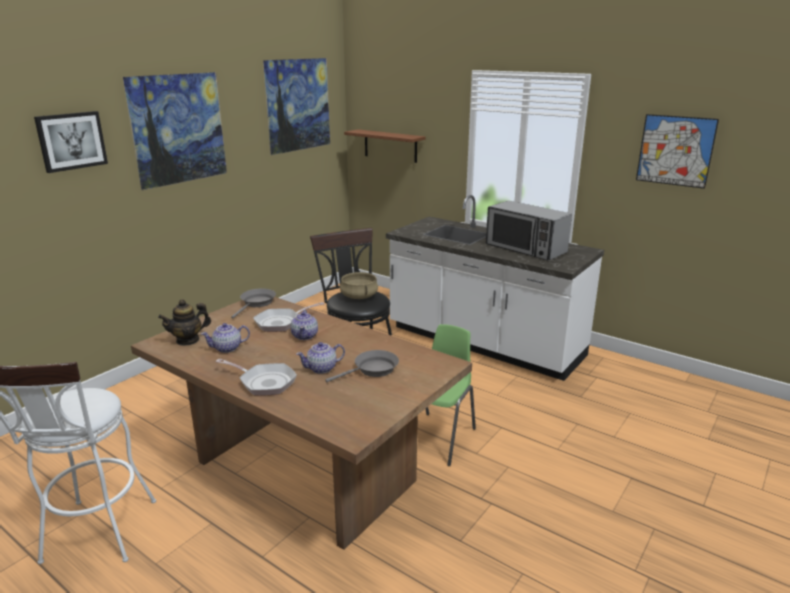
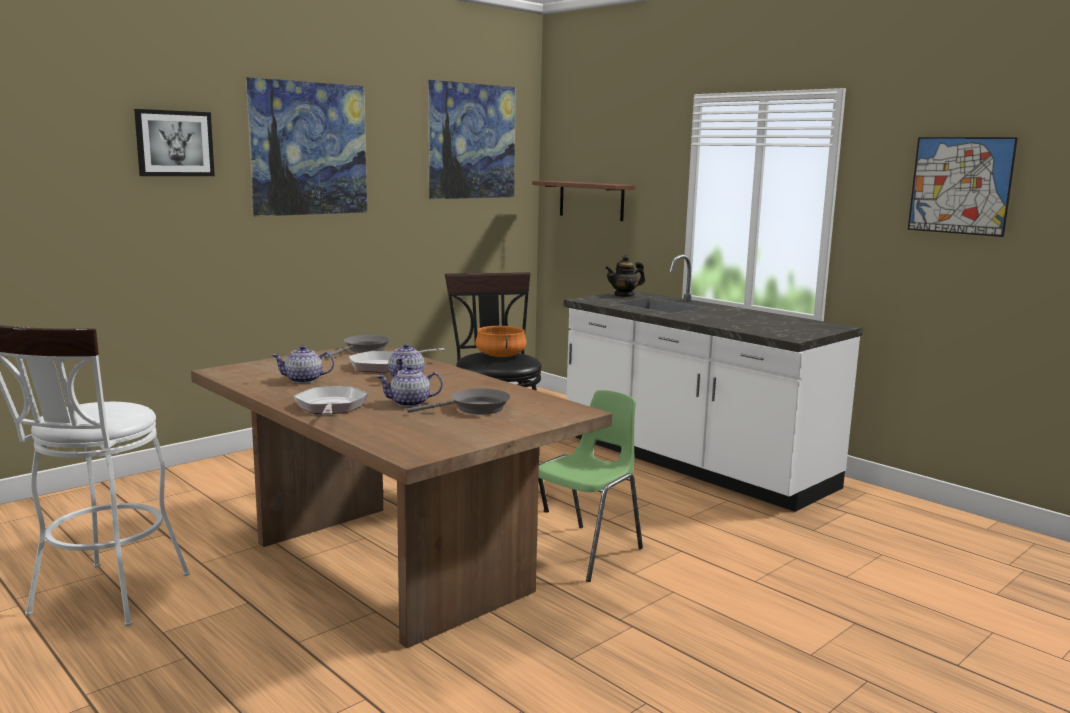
camera: 10 degrees right, 10 degrees down
teapot [158,299,211,346] -> teapot moved to [605,255,645,297]
frying pan [215,359,297,396] -> frying pan turned 135 degrees counterclockwise [294,386,368,415]
beige cooking pot [340,272,378,299] -> orange cooking pot [475,326,527,357]
microwave [486,201,572,260] -> none

